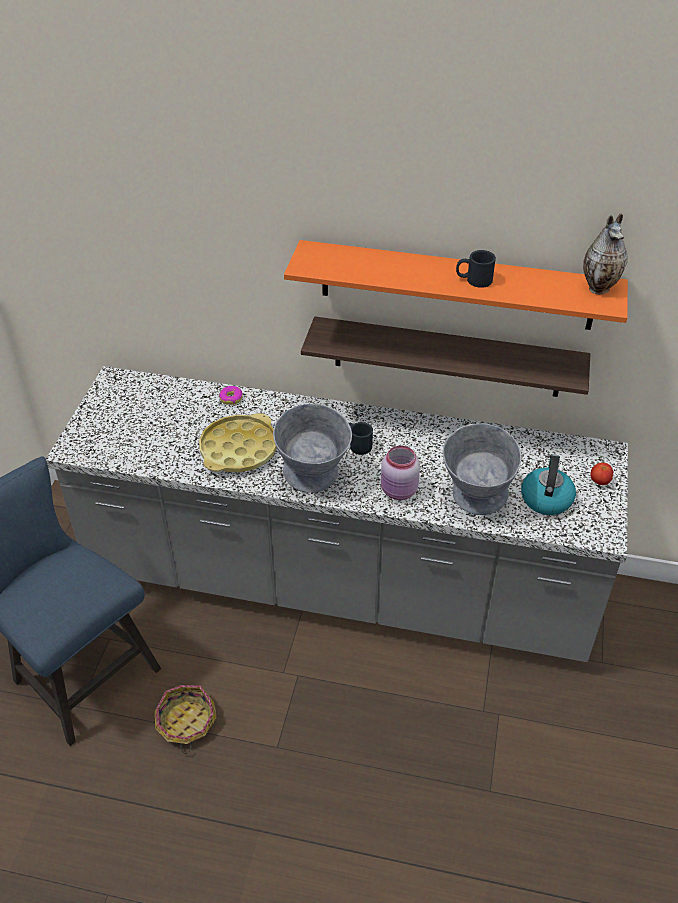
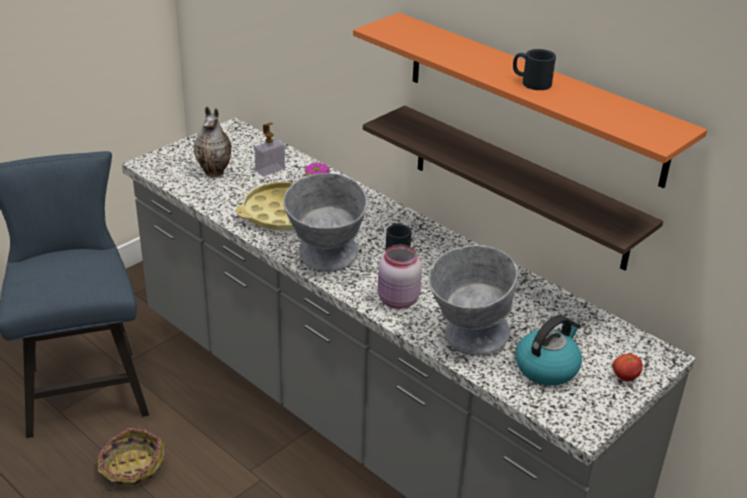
camera: 30 degrees right, 10 degrees down
vase [583,213,628,294] -> vase moved to [194,107,231,177]
none -> soap dispenser [254,123,285,176]

